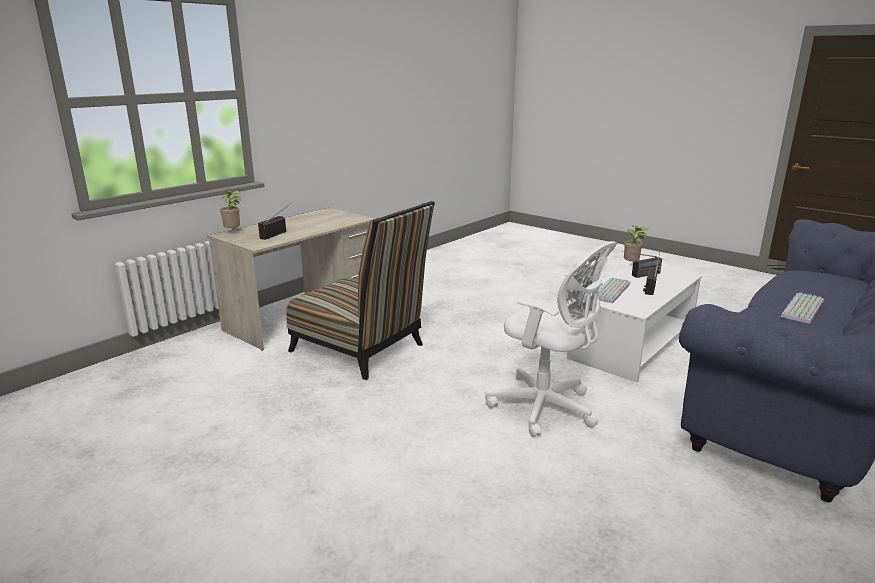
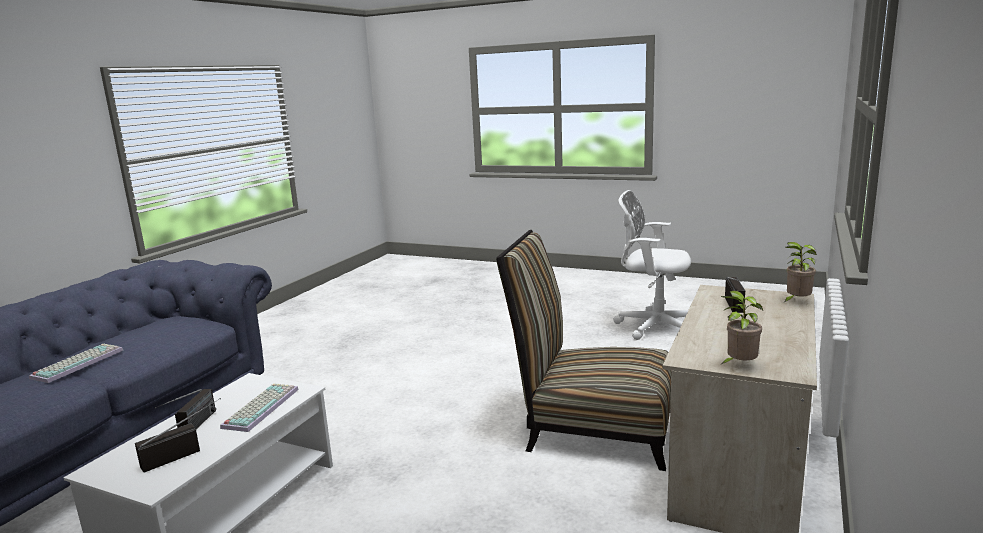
camera: 165 degrees right, 5 degrees down
white office chair [485,241,617,437] -> white office chair moved to [614,190,691,340]
potted plant [624,226,649,263] -> potted plant moved to [720,291,763,365]

